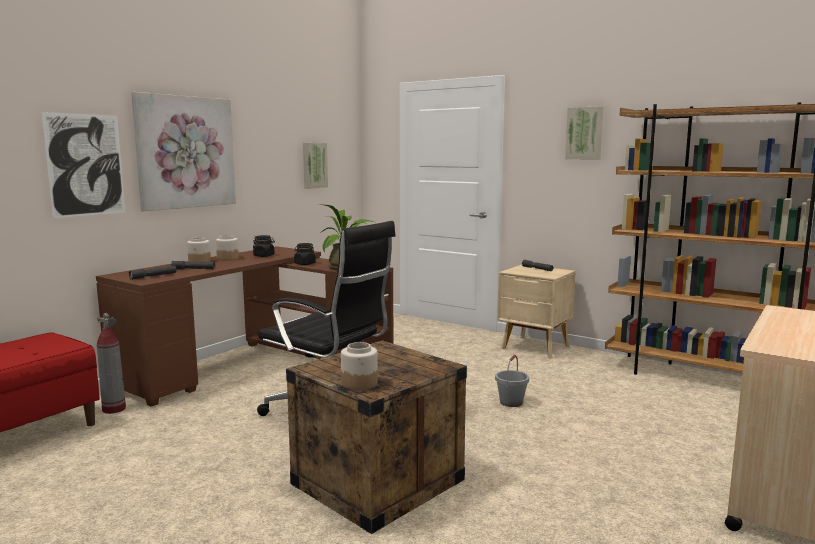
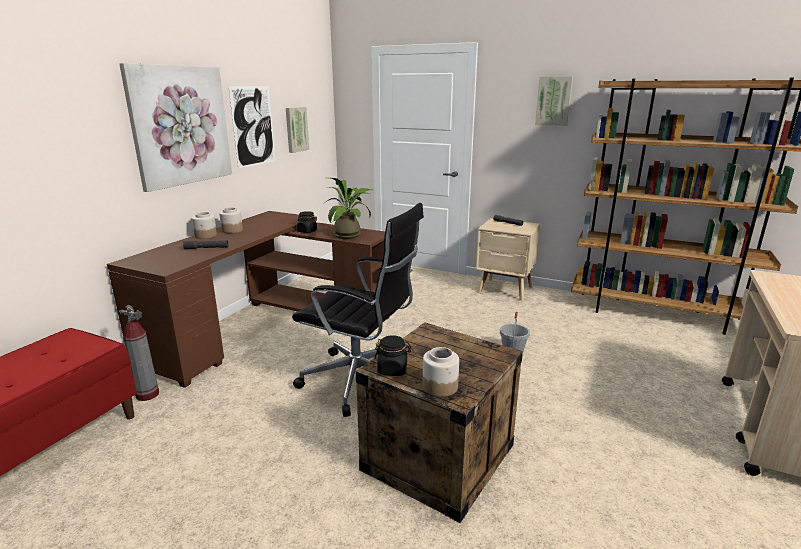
camera: 10 degrees left, 10 degrees up
picture [41,112,125,218] -> picture moved to [228,86,275,168]
grey flashlight [129,266,176,280] -> none
black jar [253,235,275,257] -> black jar moved to [374,335,411,376]

